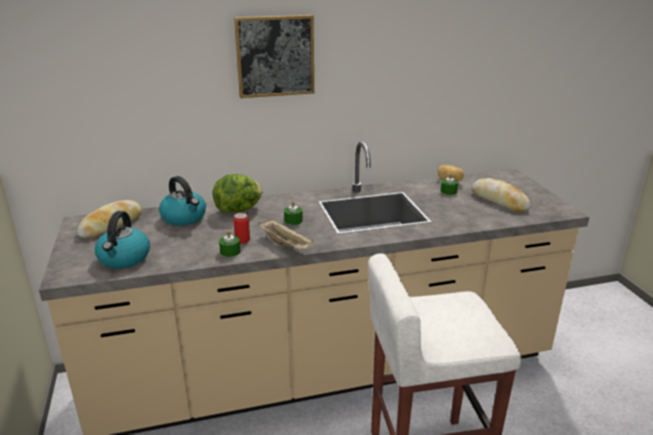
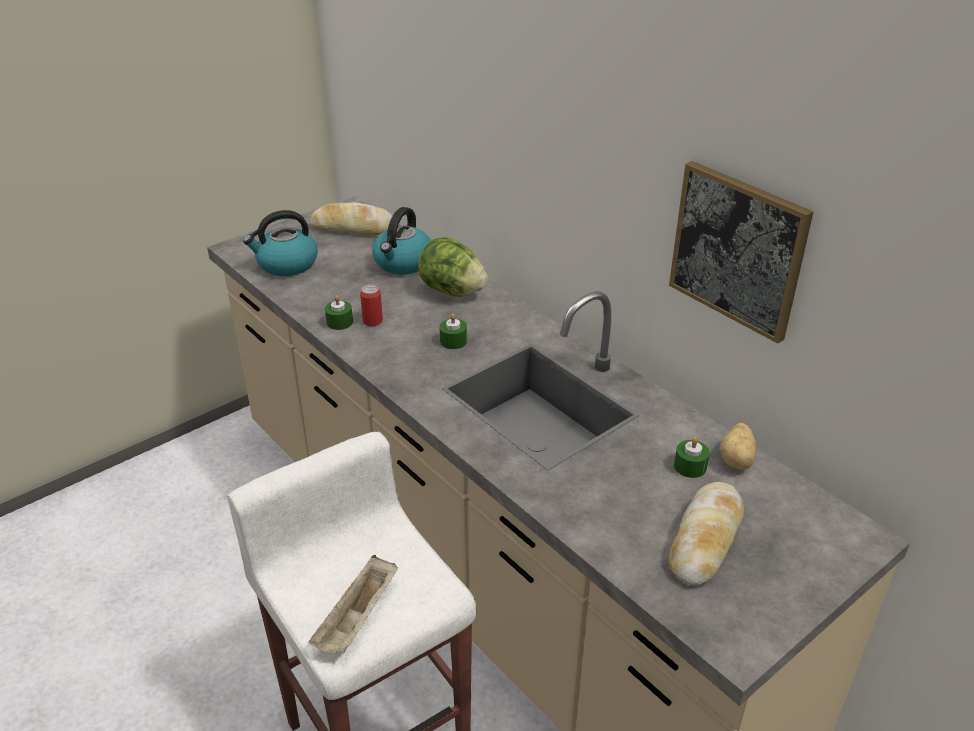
camera: 65 degrees right, 10 degrees up
picture [234,15,314,98] -> picture moved to [669,161,813,344]
beige tray [258,219,314,250] -> beige tray moved to [309,555,398,653]

